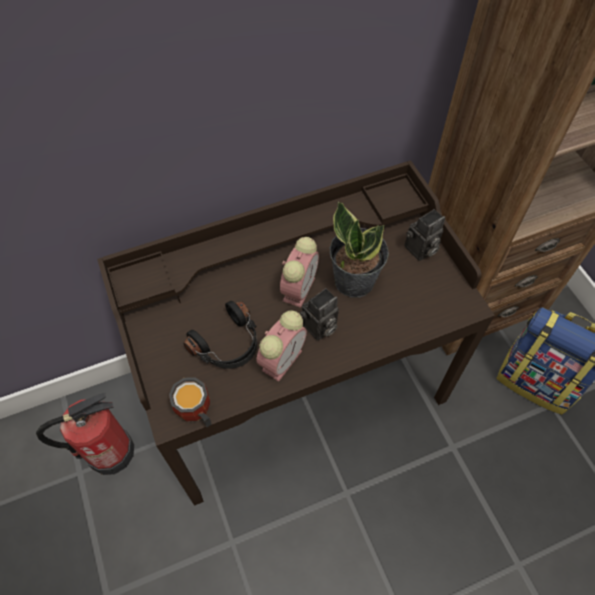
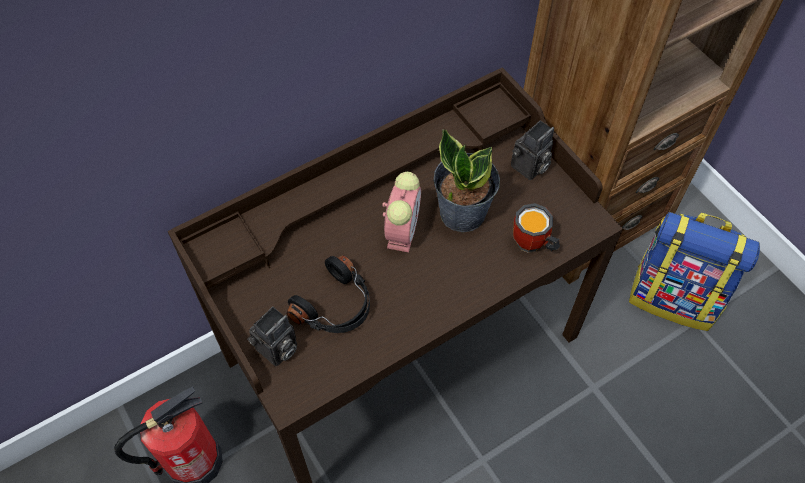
camera: 10 degrees left, 0 degrees up
mug [169,377,211,427] -> mug moved to [513,203,560,253]
alarm clock [257,310,307,382] -> none
camera [300,288,339,341] -> camera moved to [247,306,297,367]

